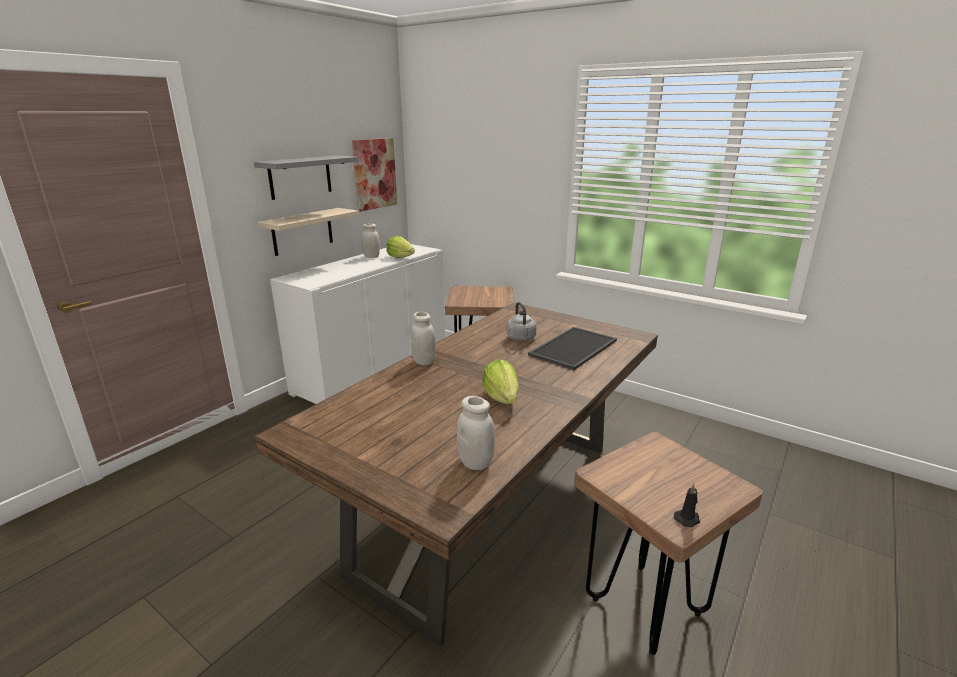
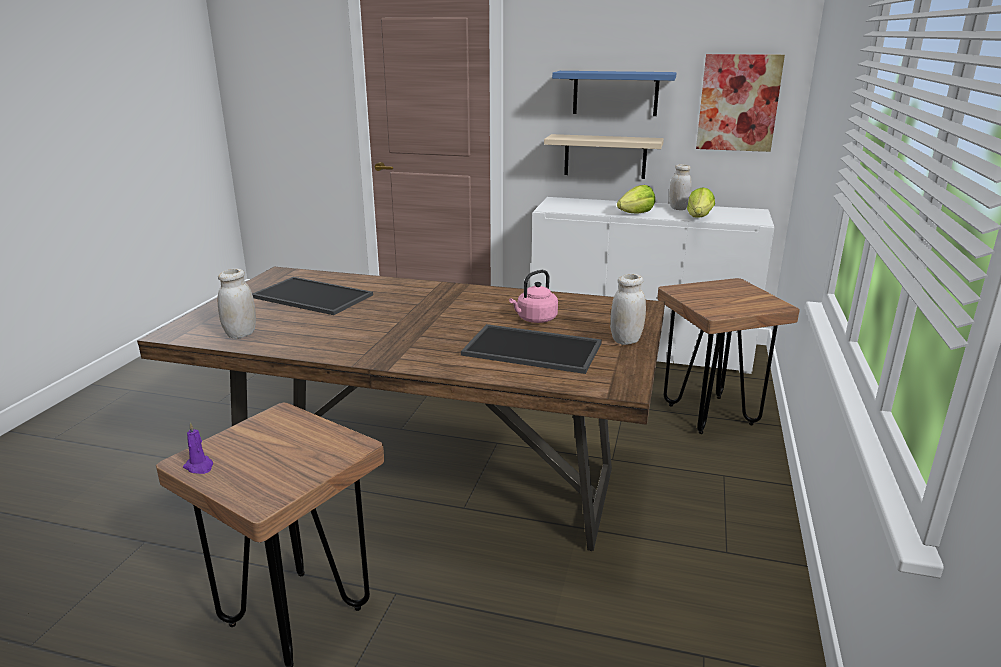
camera: 70 degrees right, 0 degrees up
grey shelf [254,155,358,200] -> blue shelf [552,71,676,116]
white jar [411,312,436,365] -> white jar moved to [610,274,646,345]
lettuce [482,359,519,404] -> lettuce moved to [617,185,655,214]
grey kettle [506,302,537,341] -> pink kettle [509,270,558,323]
black candle [674,483,700,527] -> purple candle [183,422,213,474]
none -> tray [252,277,373,315]

